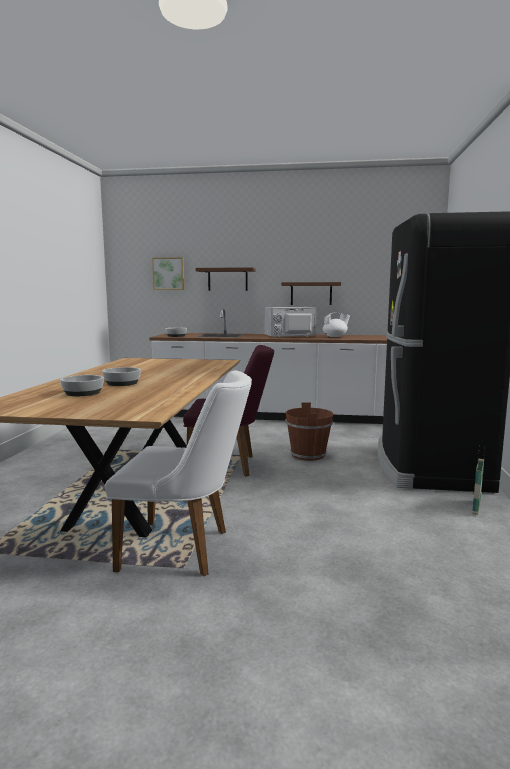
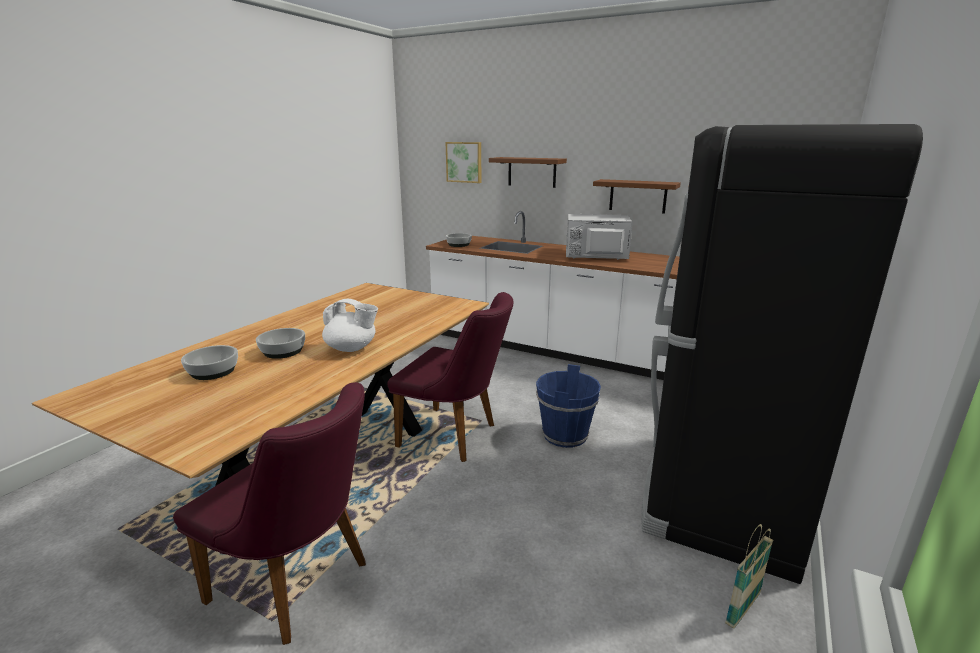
camera: 20 degrees right, 10 degrees up
white chair [105,370,252,576] -> purple chair [173,382,366,645]
brown bucket [285,402,333,461] -> blue bucket [536,364,601,448]
white teapot [323,313,350,337] -> white teapot moved to [322,299,378,352]

